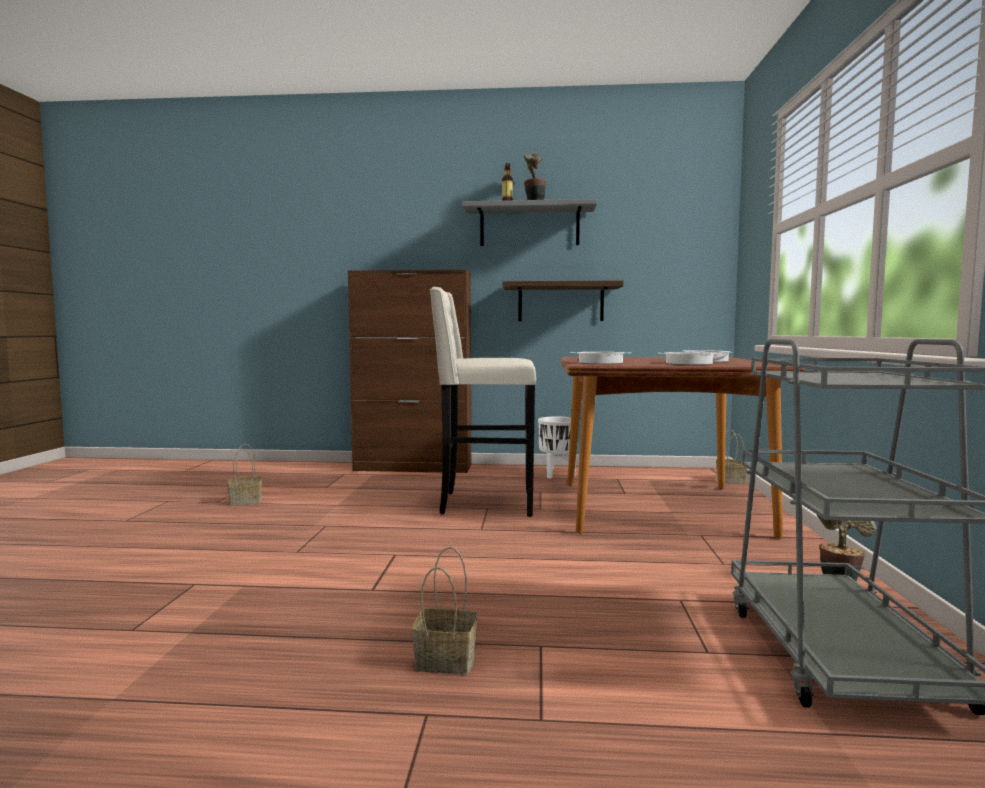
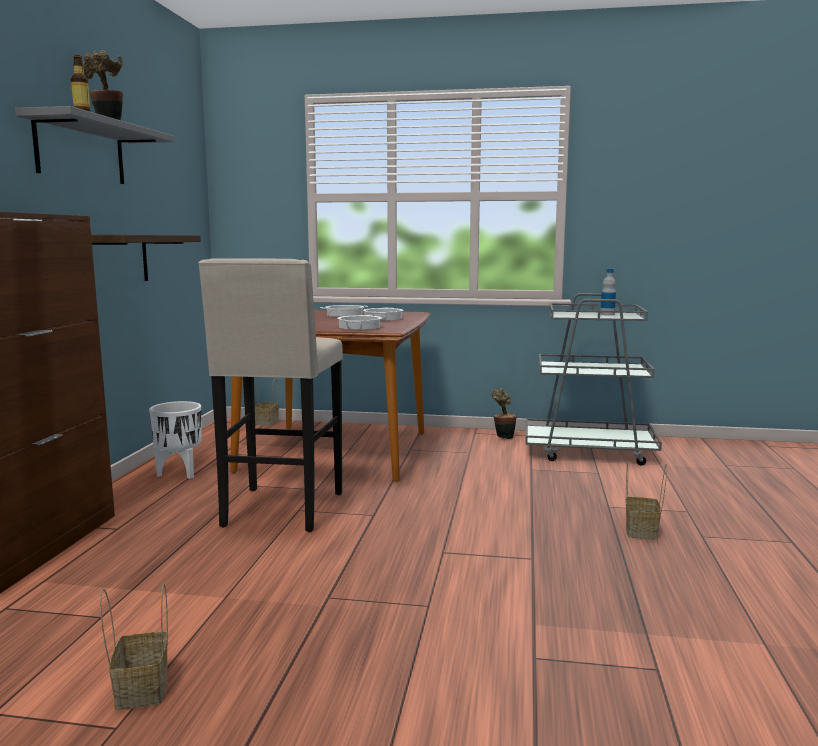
camera: 85 degrees left, 5 degrees up
none -> bottle [600,268,616,316]

